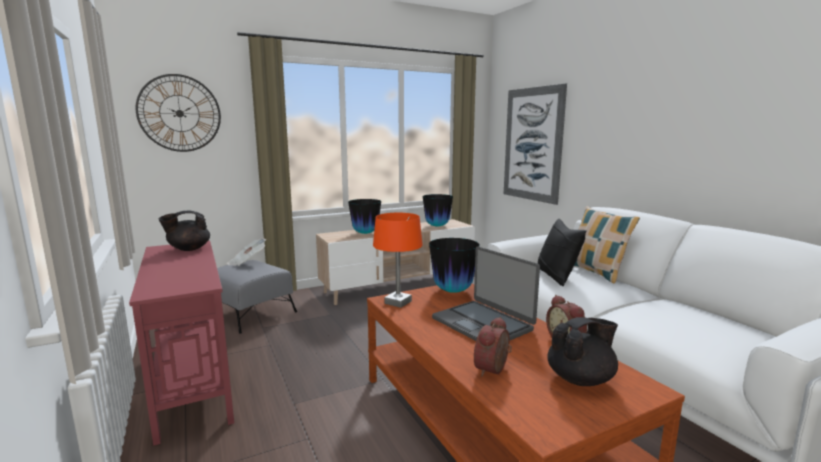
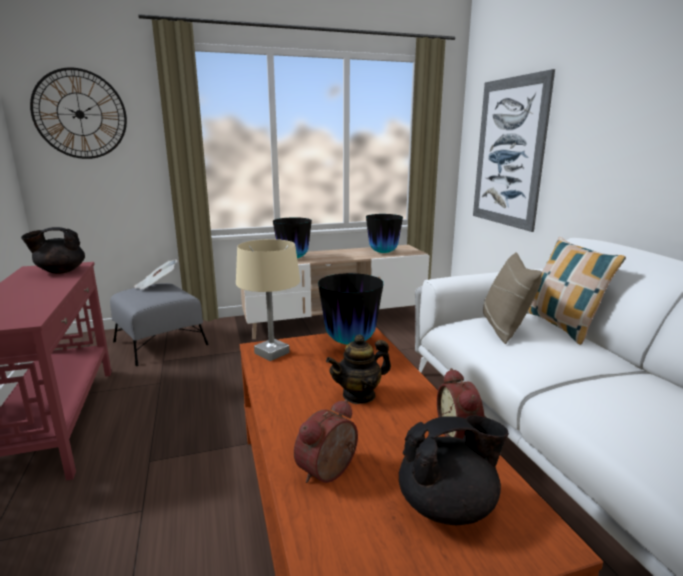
camera: 10 degrees right, 5 degrees up
orange table lamp [373,213,423,308] -> beige table lamp [236,239,300,361]
laptop [432,246,540,341] -> teapot [326,334,391,404]
black pillow [538,219,587,286] -> beige pillow [483,252,542,344]

